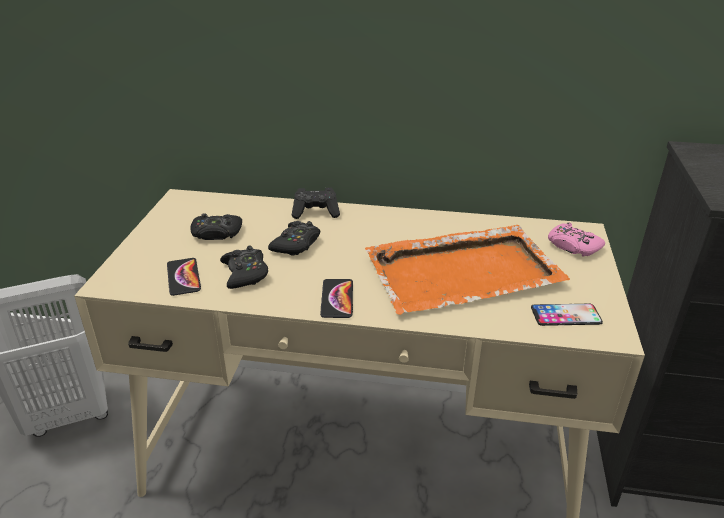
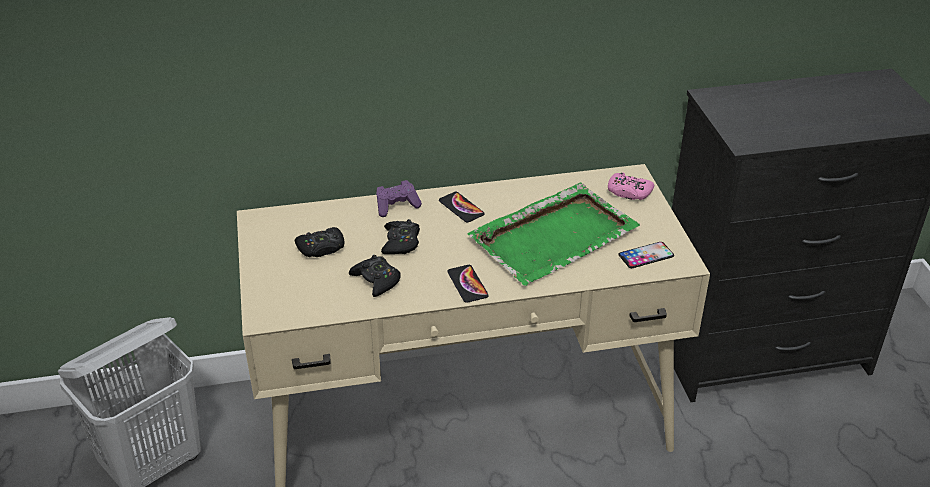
camera: 20 degrees left, 5 degrees up
phone [167,258,201,296] -> phone moved to [439,192,485,223]
black game controller [292,188,340,219] -> purple game controller [376,180,422,217]
orange tray [365,225,570,315] -> green tray [468,183,640,286]

